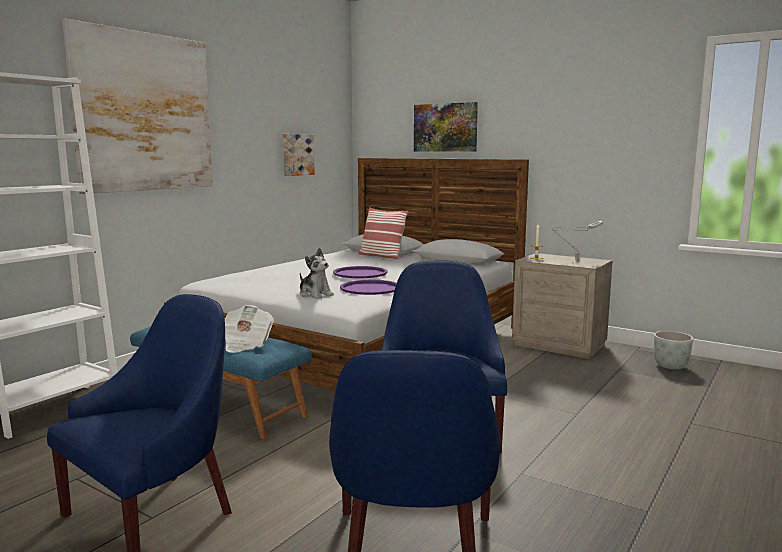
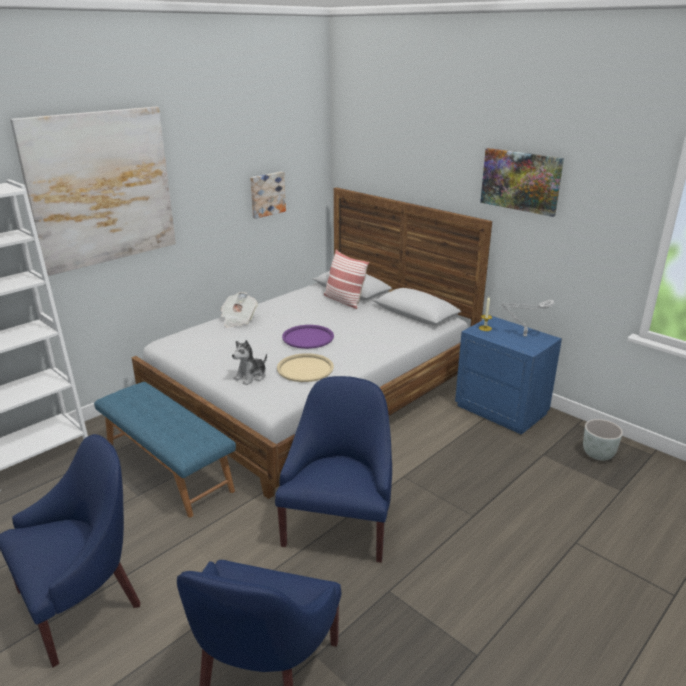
camera: 10 degrees right, 15 degrees up
newspaper [225,305,274,353] -> newspaper moved to [221,292,258,328]
plush toy [300,248,334,299] -> plush toy turned 75 degrees clockwise [232,340,267,385]
purple tray [340,280,397,295] -> beige tray [277,353,334,382]
picture [414,102,478,152] -> picture moved to [480,148,564,217]
beige nightstand [512,253,613,359] -> blue nightstand [455,316,562,435]

